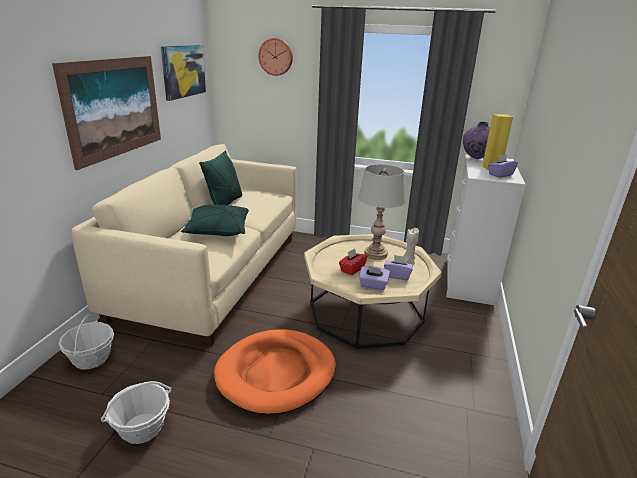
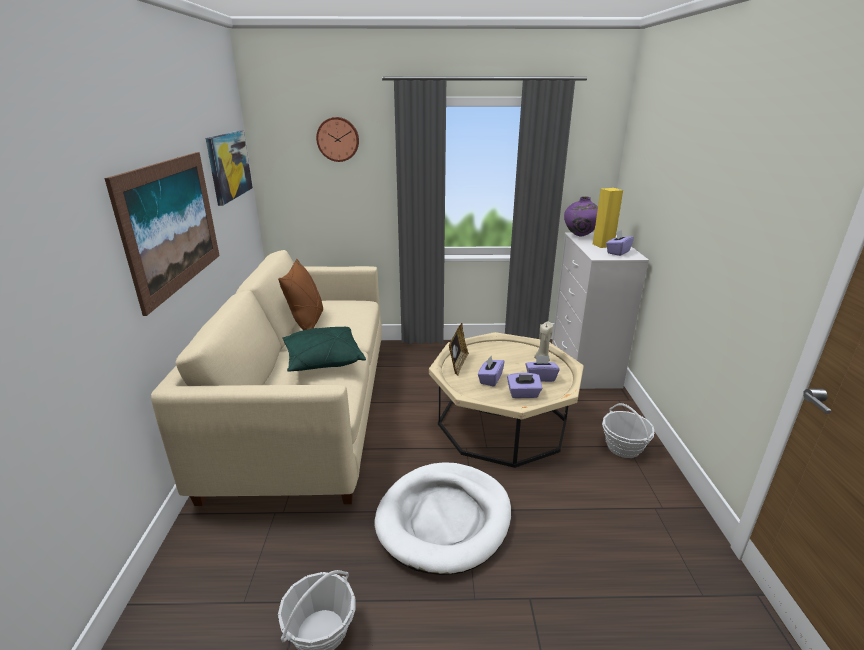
camera: 15 degrees left, 0 degrees up
basket [59,314,114,369] -> basket moved to [602,403,655,458]
green pillow [199,151,242,205] -> brown pillow [278,259,323,330]
orange dog bed [214,329,336,415] -> white dog bed [375,462,511,575]
red tissue box [339,249,367,275] -> purple tissue box [478,356,505,387]
grey table lamp [358,164,406,260] -> none
none -> picture frame [449,323,469,376]

